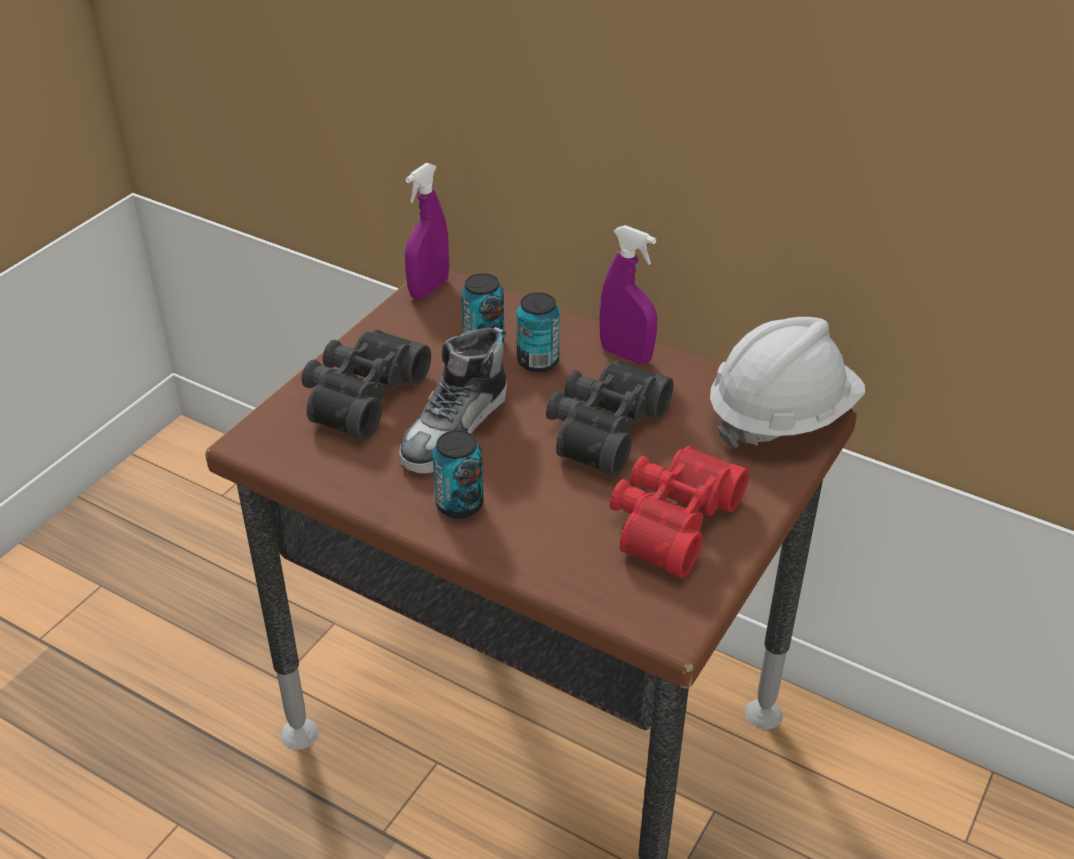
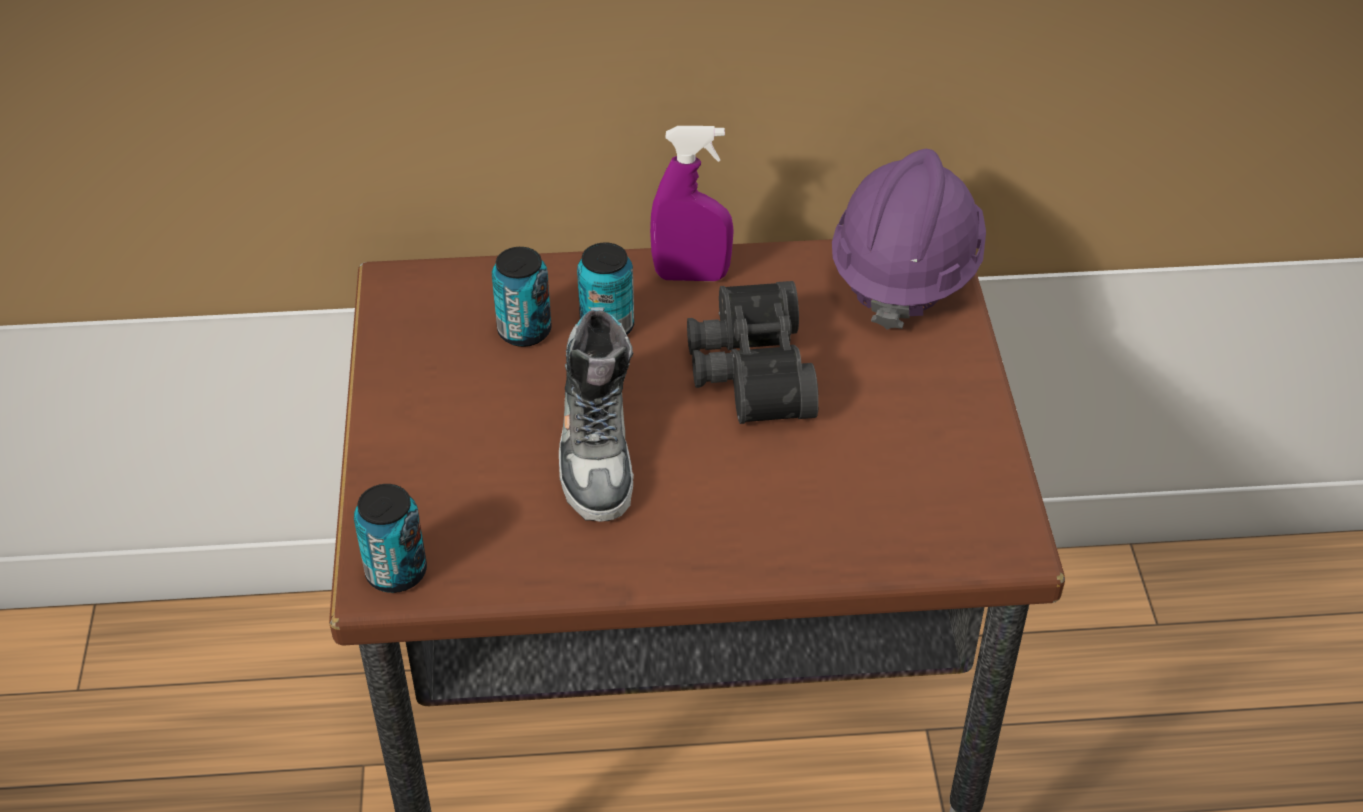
camera: 35 degrees left, 5 degrees up
black binoculars [301,329,431,440] -> none
purple spray bottle [405,163,449,299] -> none
can [432,430,483,519] -> can moved to [354,484,427,593]
red binoculars [610,446,749,578] -> none
white hard hat [710,317,865,448] -> purple hard hat [832,149,986,330]

